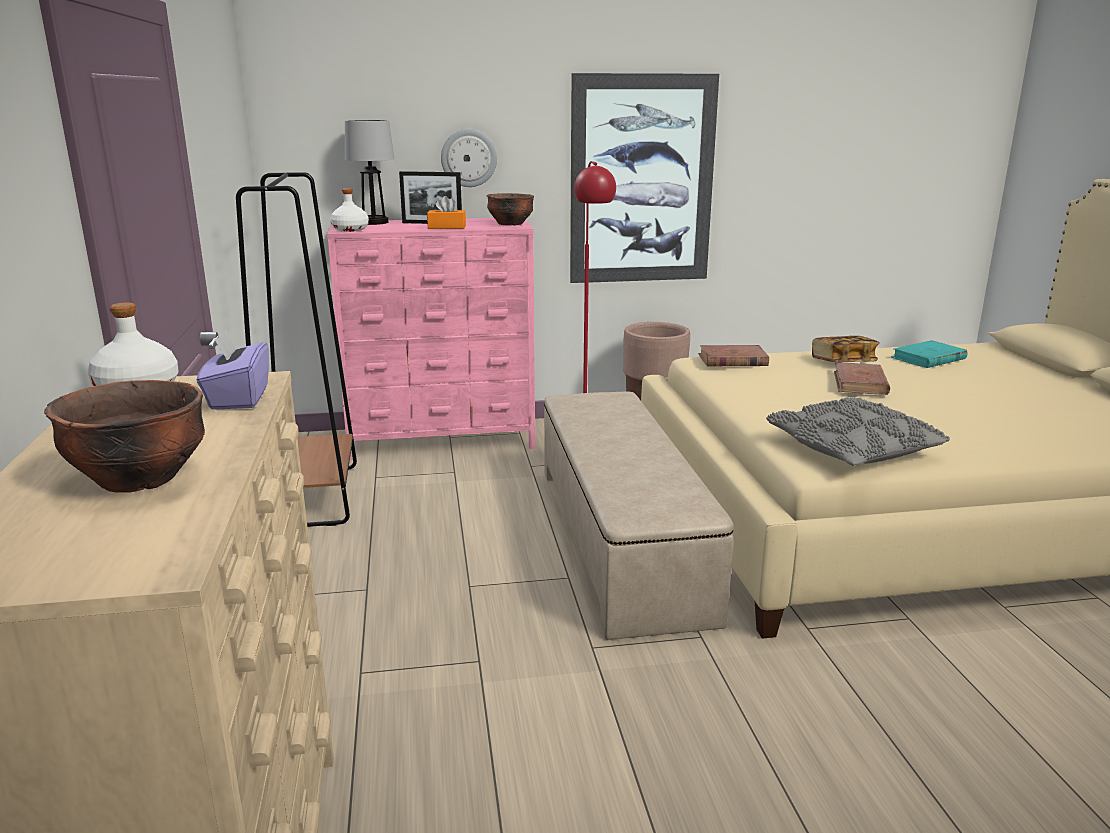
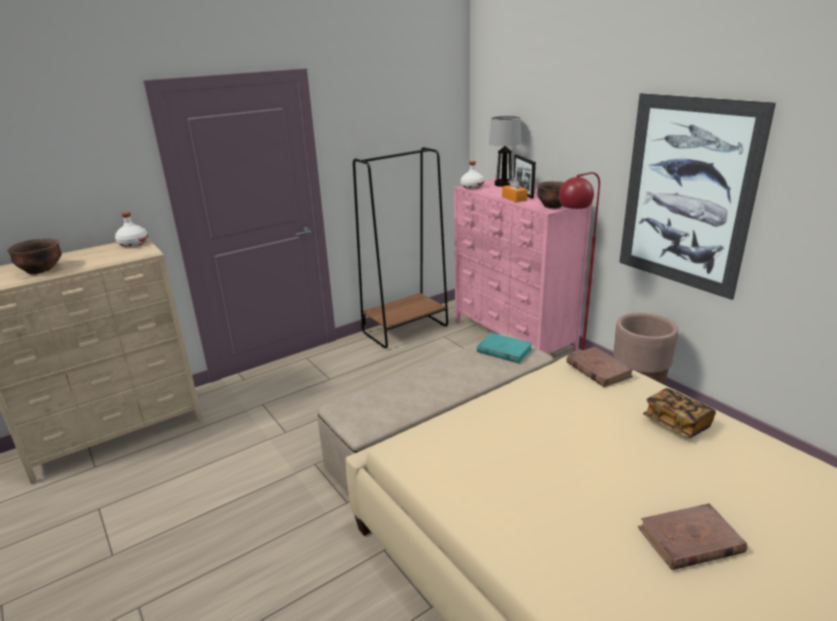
camera: 65 degrees right, 5 degrees up
purple tissue box [197,329,269,410] -> none
wall clock [441,129,497,187] -> none
grey pillow [766,397,950,466] -> none
brown book [834,362,890,395] -> brown book moved to [638,504,747,570]
turquoise book [891,340,968,368] -> turquoise book moved to [477,333,532,363]

